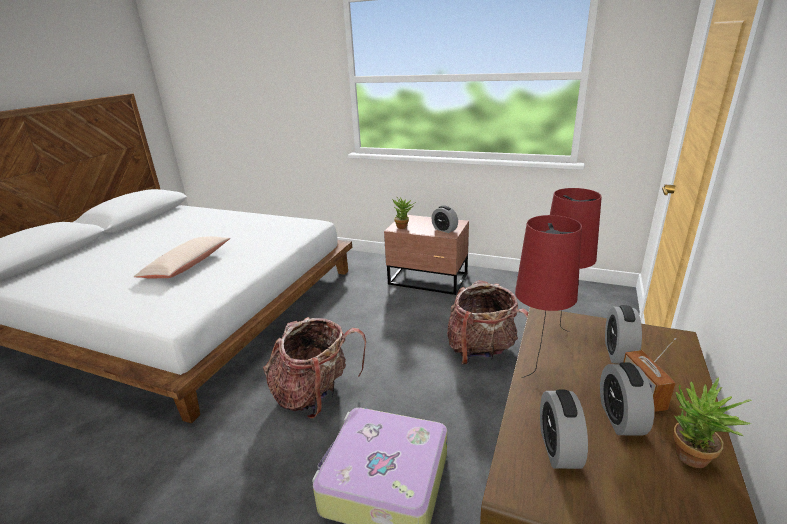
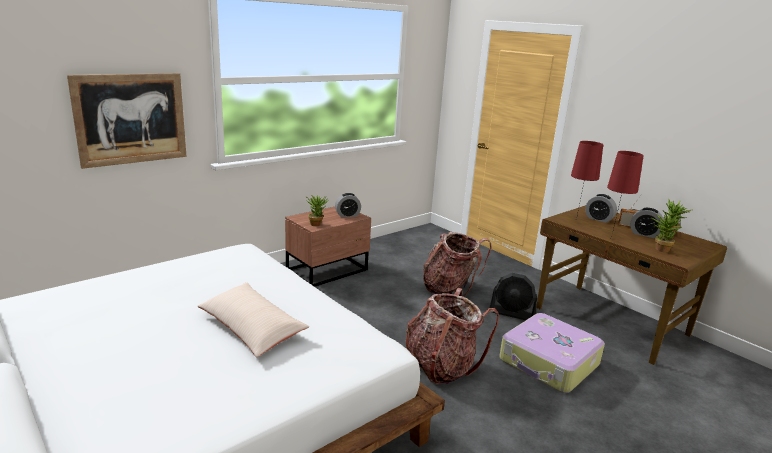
camera: 65 degrees left, 5 degrees down
alarm clock [540,390,588,469] -> potted plant [651,213,682,252]
none -> picture [67,73,187,169]
none -> black fan [490,273,537,320]

